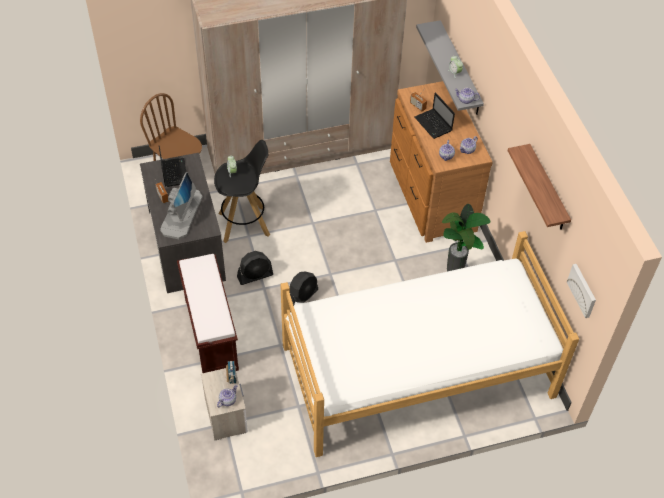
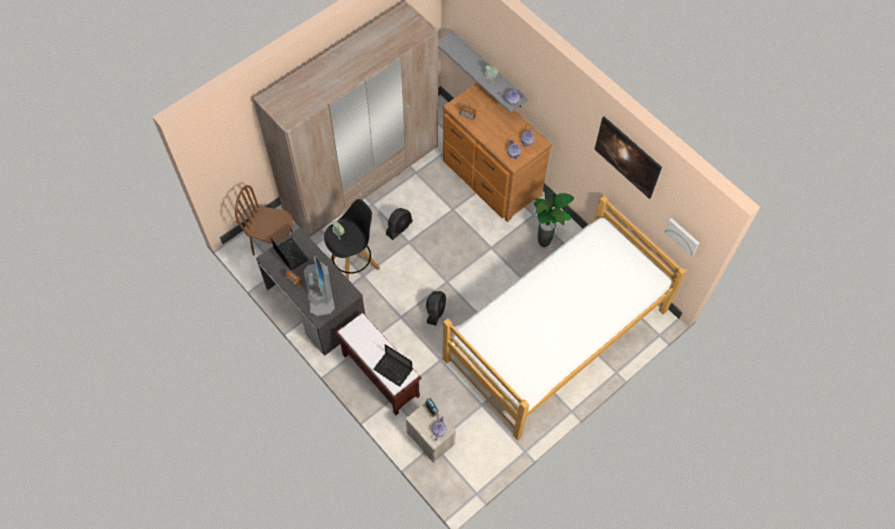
camera: 25 degrees left, 10 degrees up
black fan [237,251,273,285] -> black fan moved to [386,208,413,240]
laptop [415,92,455,139] -> laptop moved to [373,344,412,387]
shelf [508,144,571,230] -> picture [594,116,662,199]

